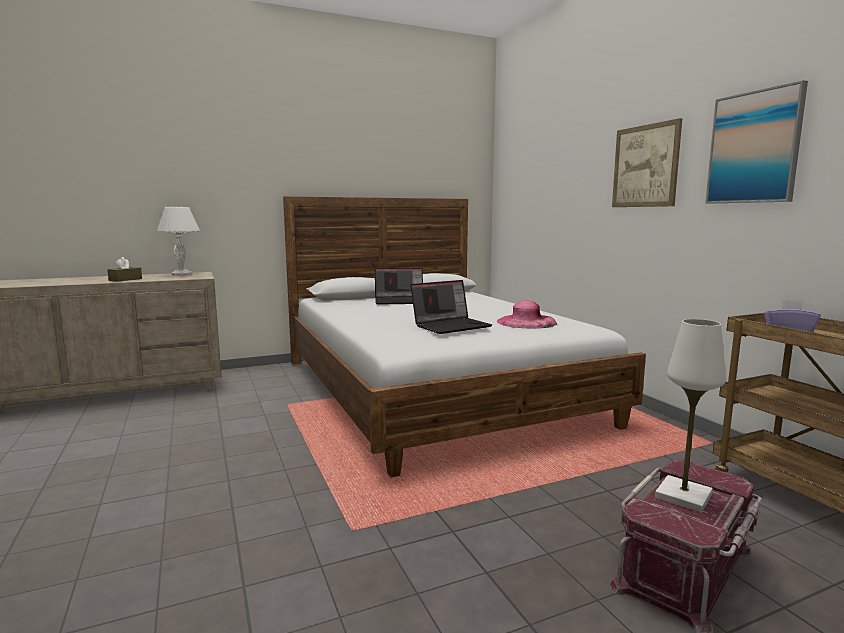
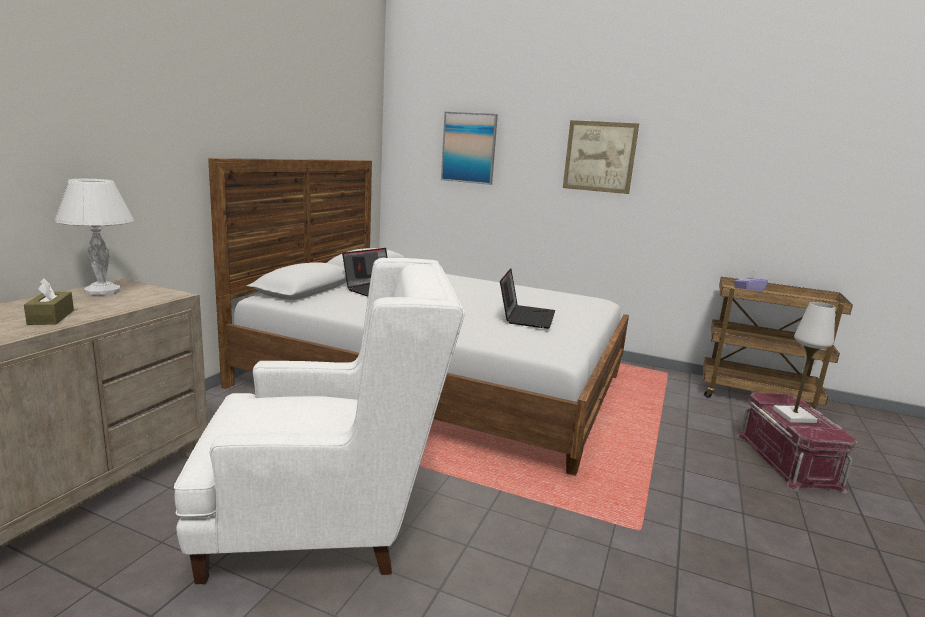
camera: 45 degrees left, 5 degrees up
pink hat [497,300,557,329] -> none
picture [705,80,808,204] -> picture moved to [441,112,498,185]
none -> white armchair [174,258,465,584]

